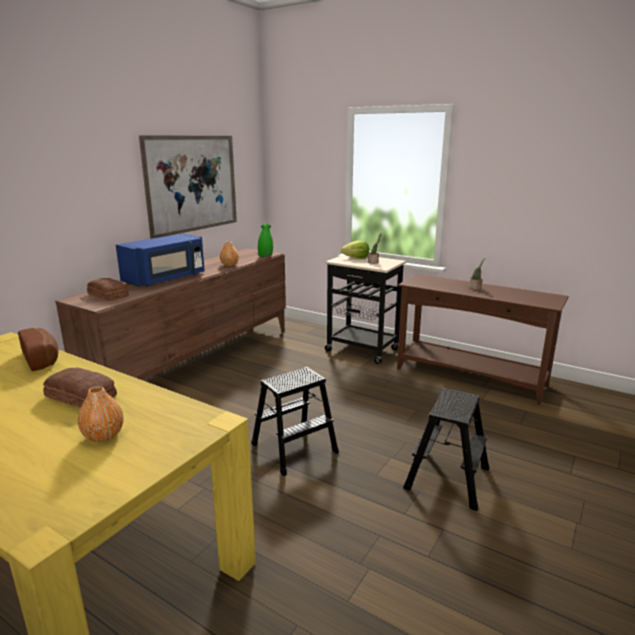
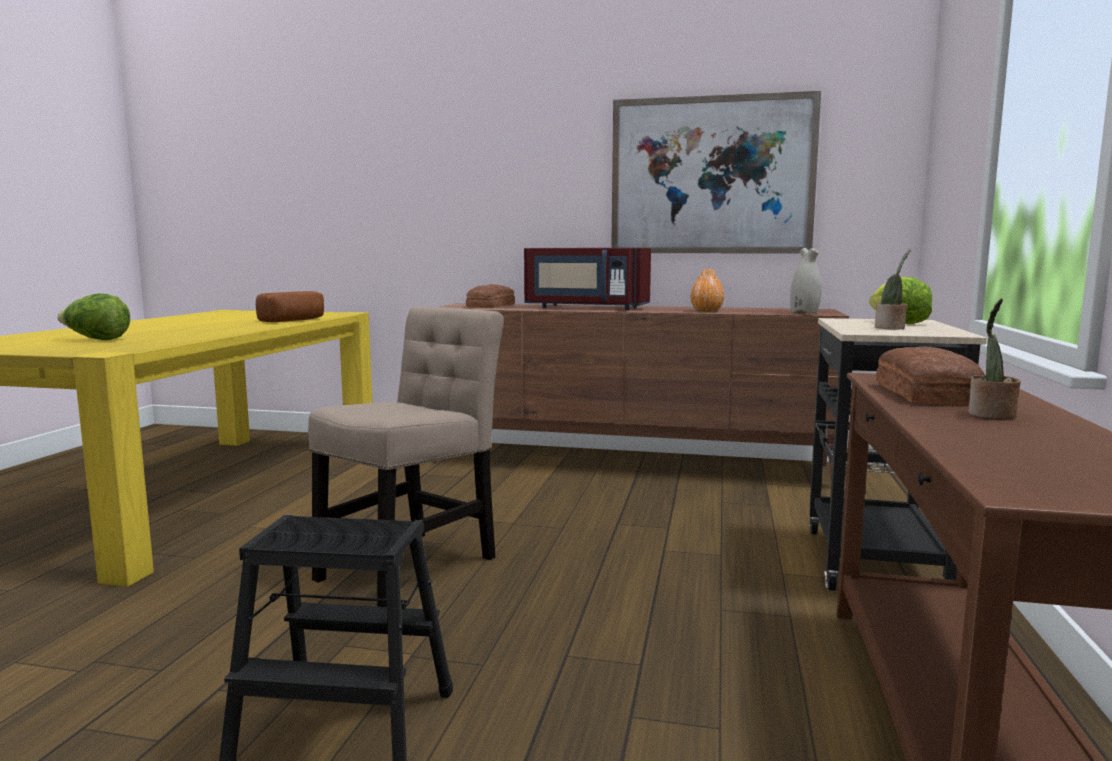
camera: 70 degrees right, 10 degrees down
bread [43,367,117,408] -> bread moved to [876,347,985,405]
orange vase [78,386,124,442] -> lettuce [57,293,130,340]
blue microwave [116,233,205,287] -> red microwave [524,248,651,310]
black step ladder [251,367,339,476] -> beige chair [308,307,504,607]
green vase [258,224,273,257] -> white vase [790,248,822,314]

